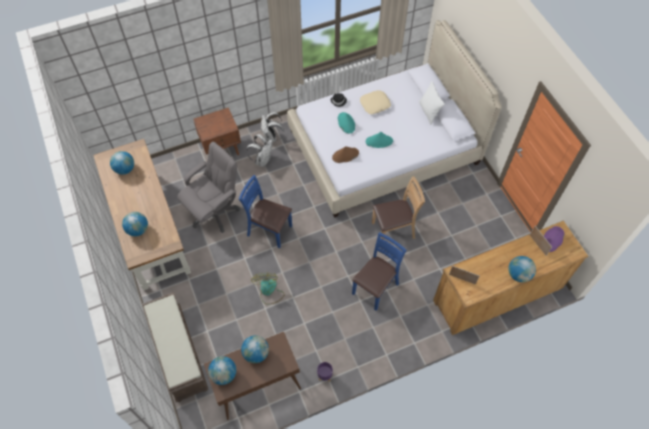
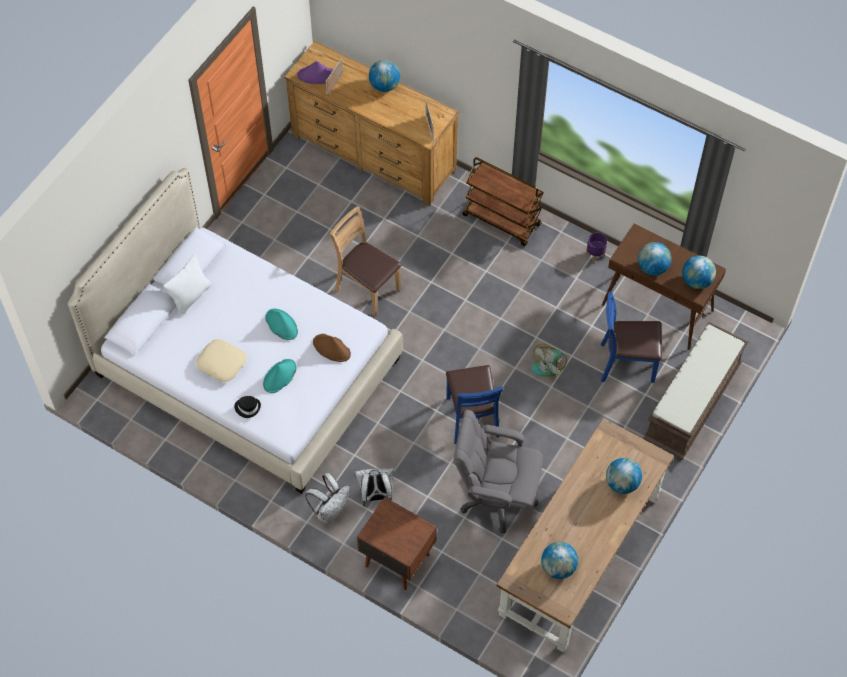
camera: 125 degrees left, 0 degrees up
blue chair [352,232,407,311] -> blue chair moved to [601,291,662,383]
none -> brown cart [462,157,544,246]

